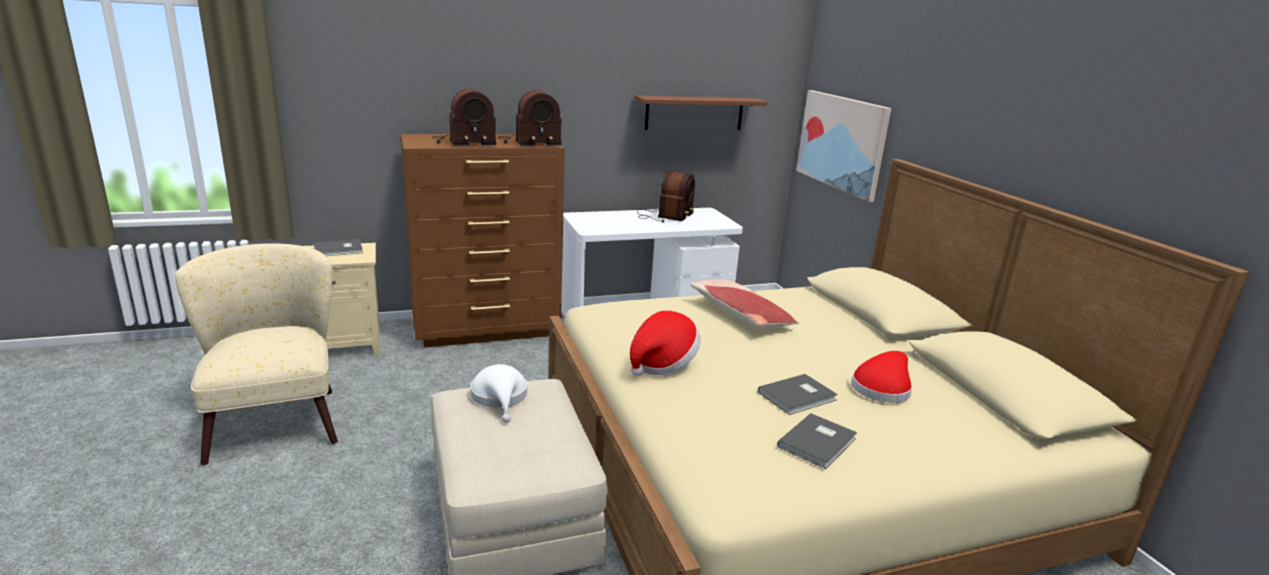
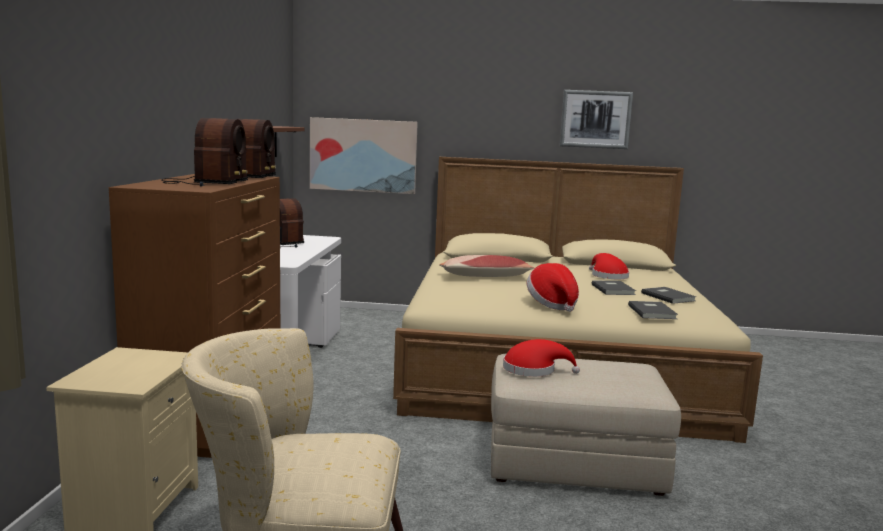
camera: 65 degrees left, 10 degrees down
grey book [314,239,363,256] -> grey book moved to [628,301,678,319]
white hat [470,364,527,423] -> red hat [503,339,580,377]
none -> picture [560,90,633,149]

